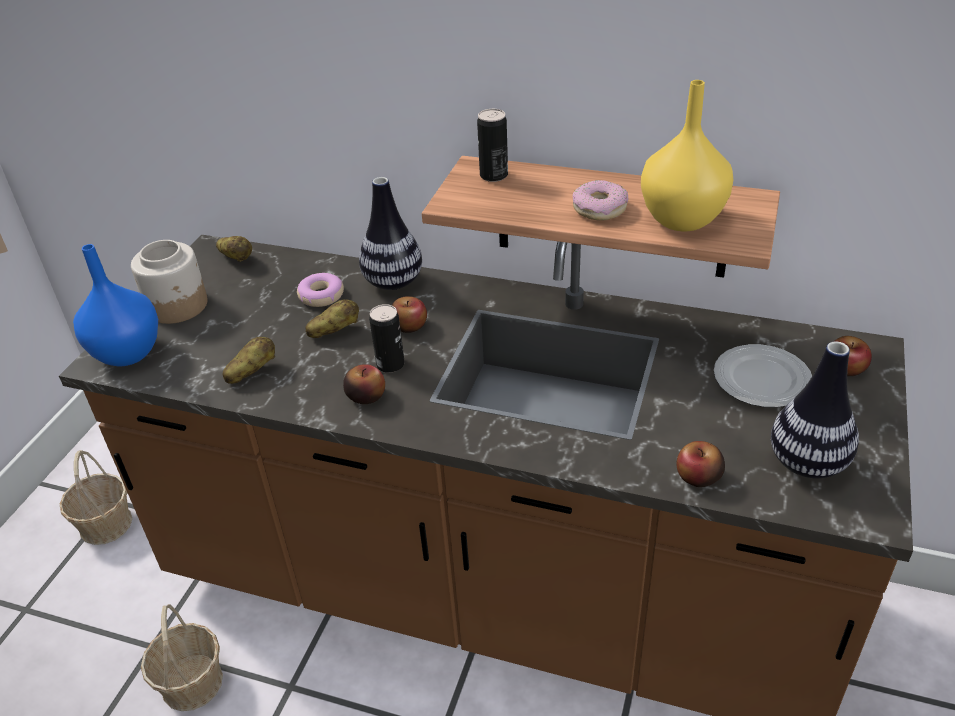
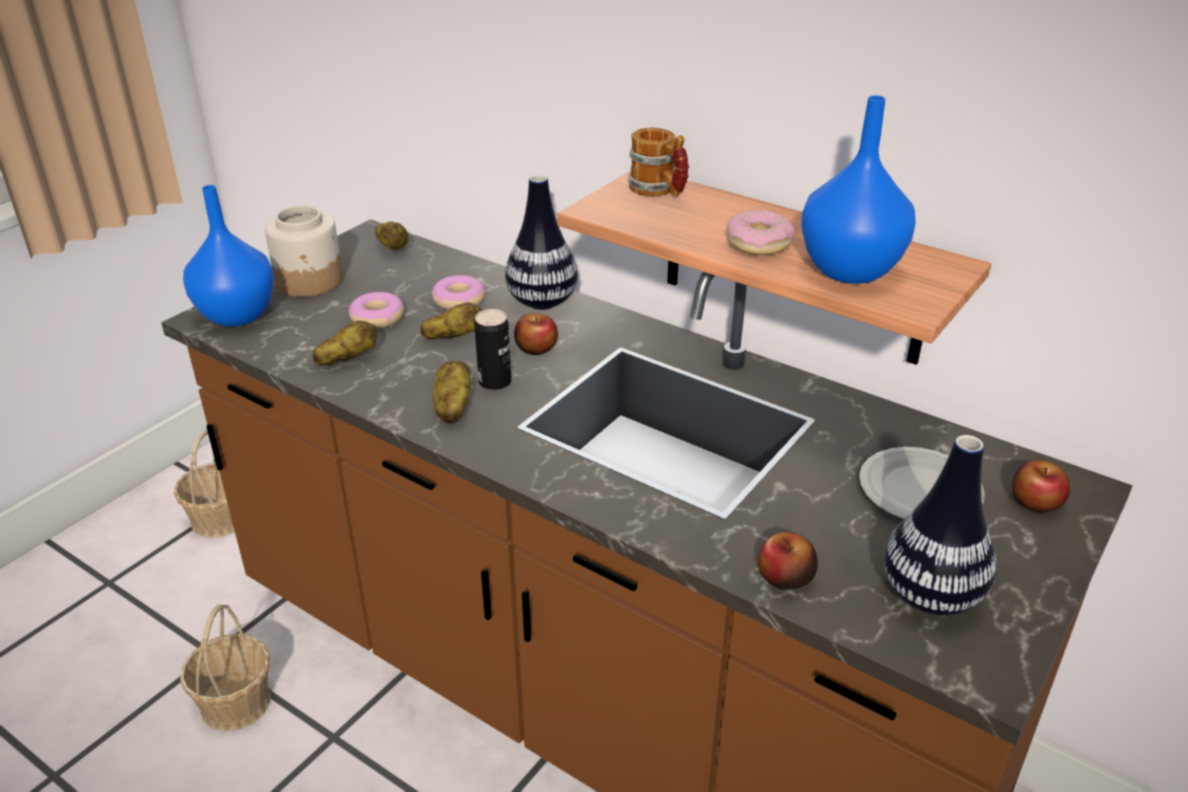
camera: 15 degrees right, 5 degrees down
apple [343,364,385,404] -> potato [433,361,471,423]
can [477,109,508,182] -> mug [628,127,689,197]
yellow vase [641,80,733,231] -> blue vase [801,95,916,284]
none -> donut [349,292,404,329]

